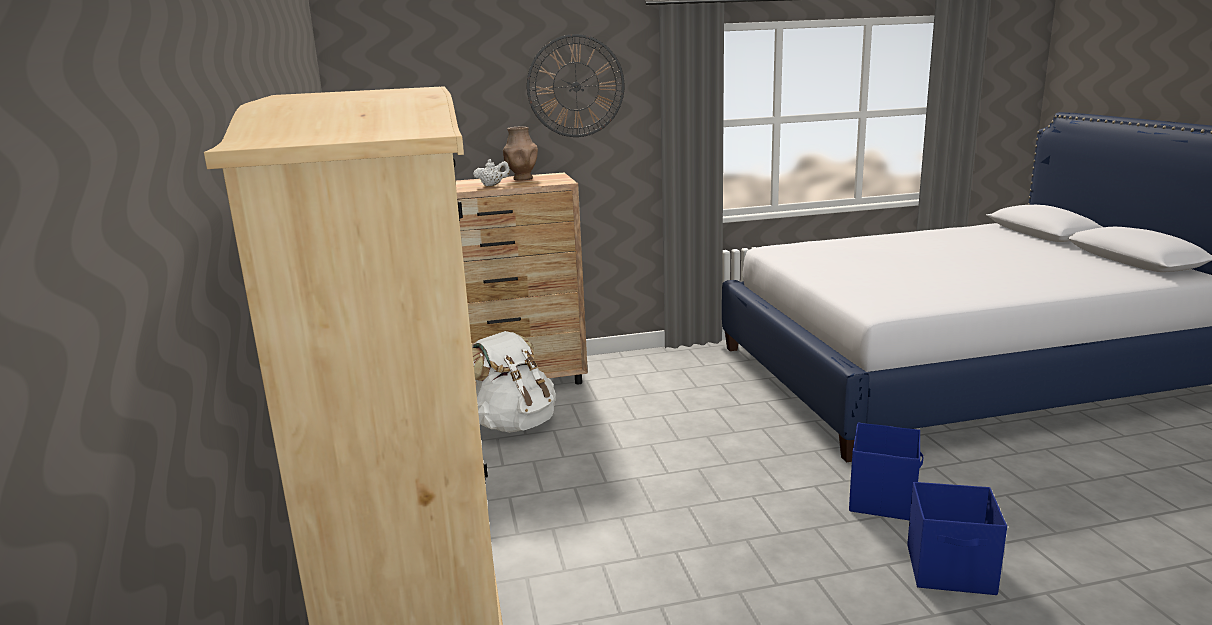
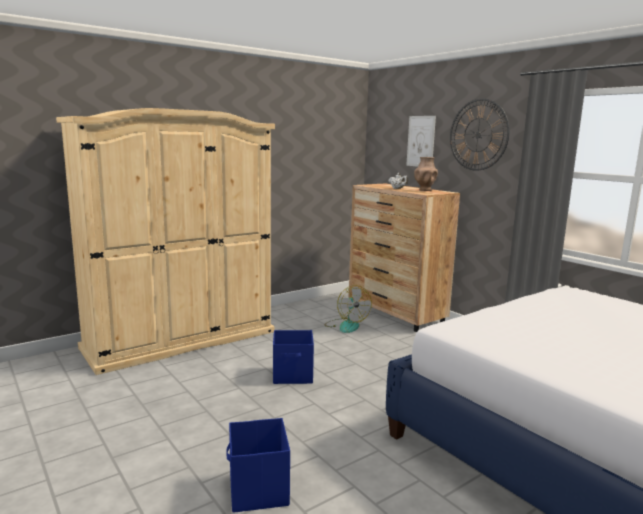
camera: 65 degrees right, 5 degrees down
white backpack [472,331,556,433] -> fan [325,285,372,333]
blue storage box [849,422,923,520] -> blue storage box moved to [273,330,314,384]
none -> picture [406,116,436,167]

